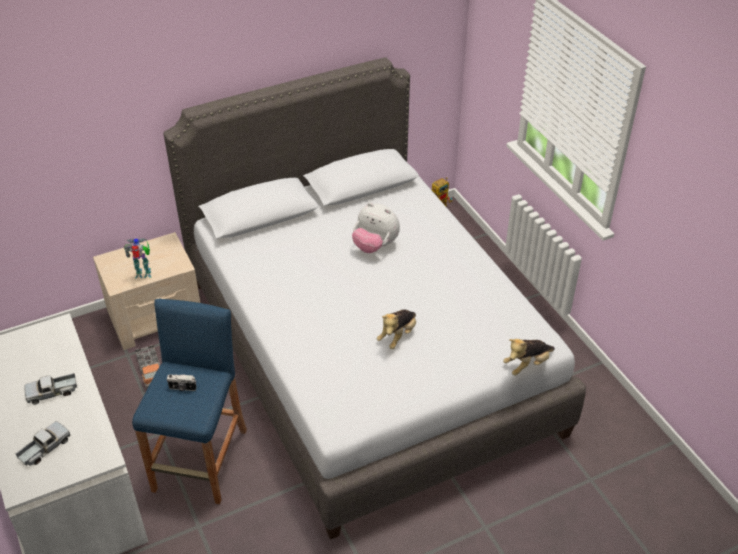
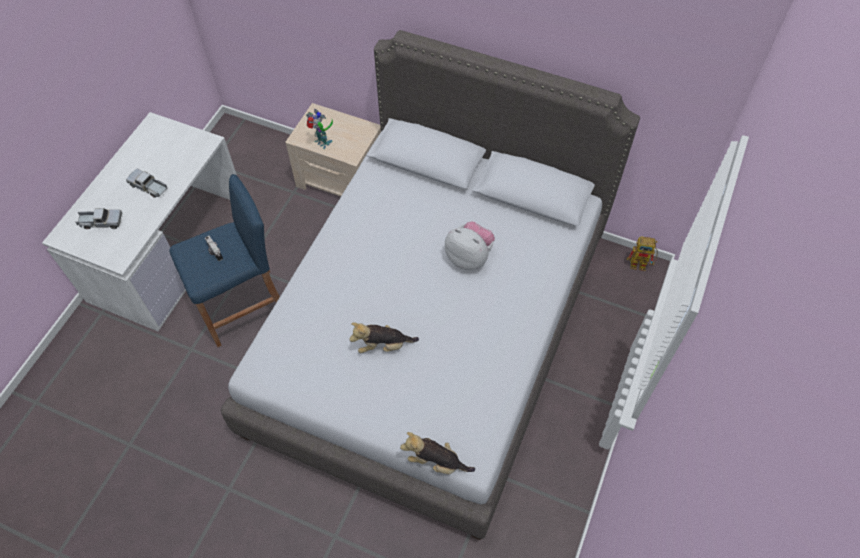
camera: 50 degrees right, 15 degrees up
toy truck [135,345,160,388] -> none
plush toy [352,203,400,253] -> plush toy turned 135 degrees clockwise [445,222,495,270]

